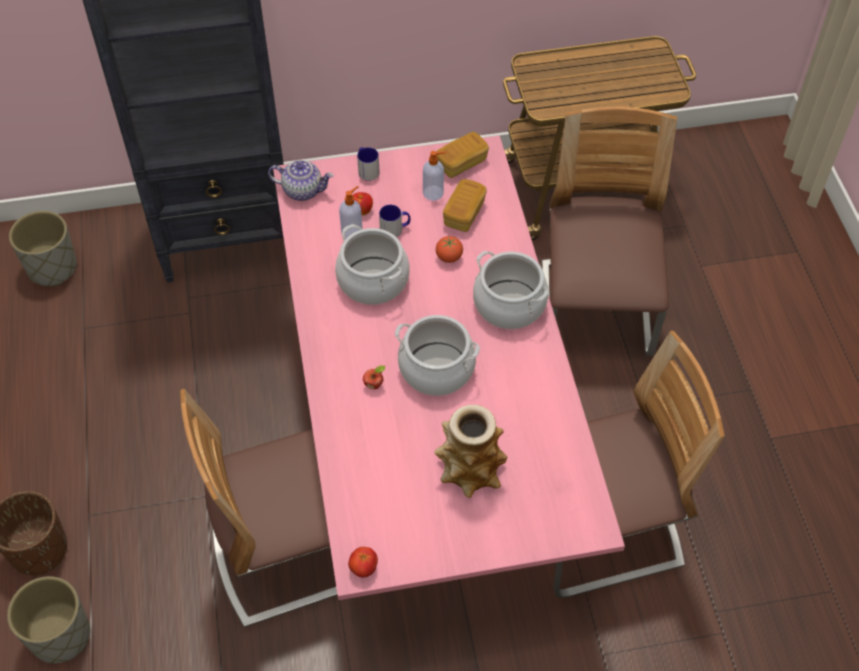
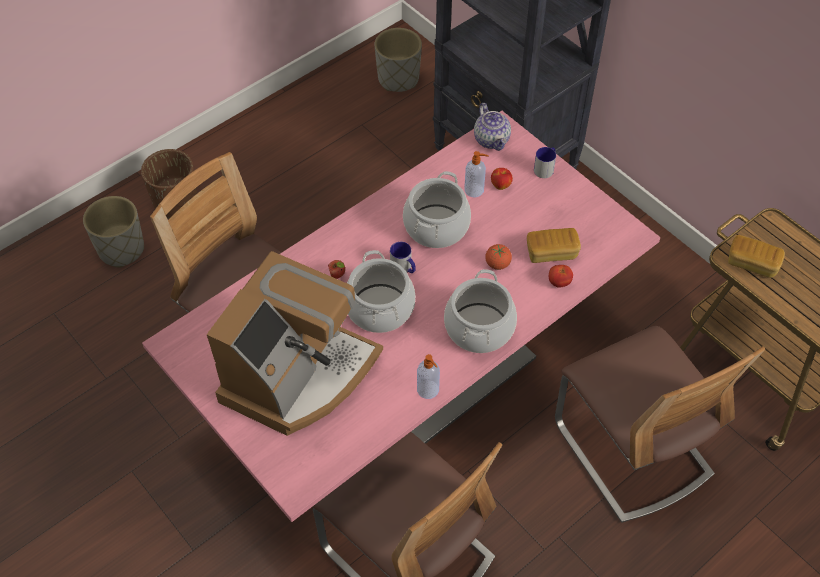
camera: 60 degrees right, 0 degrees up
tomato [348,547,378,577] -> tomato moved to [549,265,573,288]
mug [379,205,410,237] -> mug moved to [390,242,416,273]
soap dispenser [423,151,446,201] -> soap dispenser moved to [417,354,440,399]
vase [434,405,507,498] -> coffee machine [207,251,383,436]
bread [436,132,489,178] -> bread moved to [728,235,785,278]
chair [542,107,677,356] -> chair turned 90 degrees clockwise [555,326,765,523]

